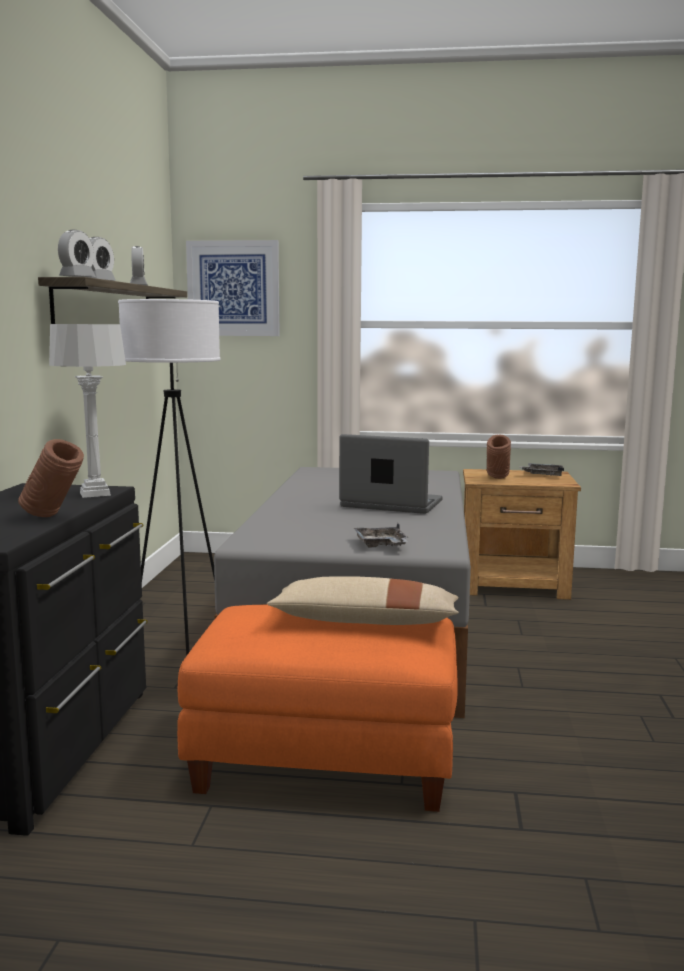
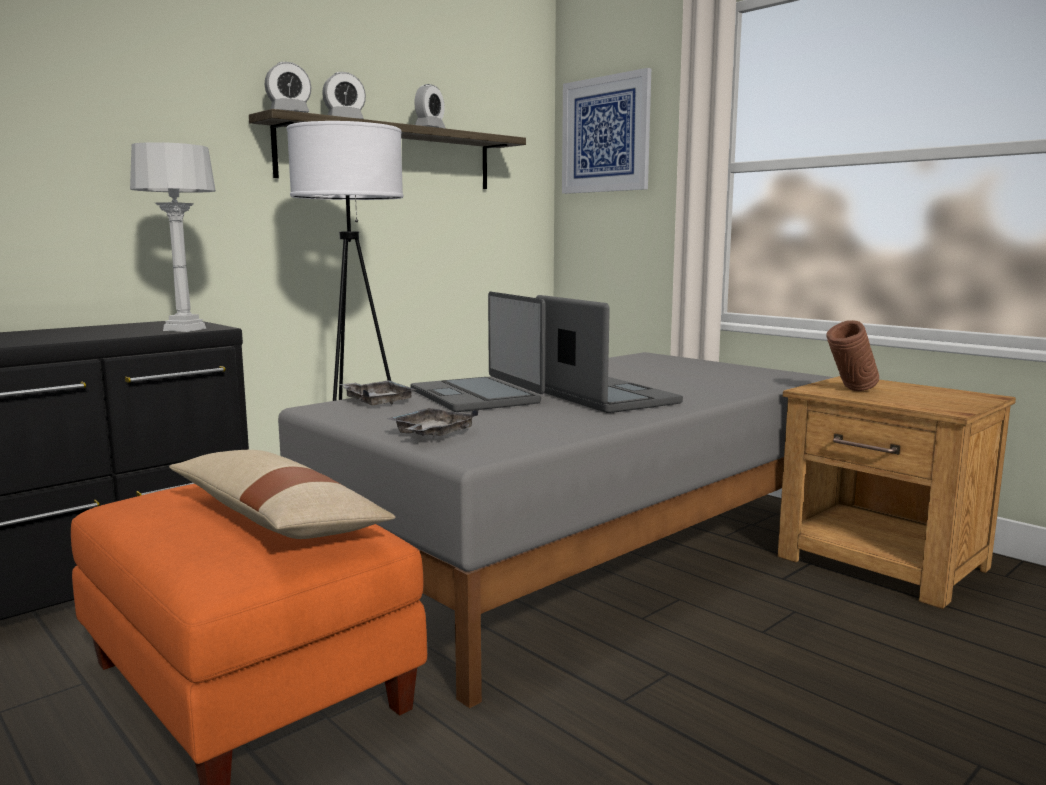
camera: 40 degrees right, 0 degrees up
brown vase [18,439,84,517] -> none
grey tray [519,463,564,476] -> grey tray moved to [340,380,416,405]
none -> laptop [411,292,546,412]

